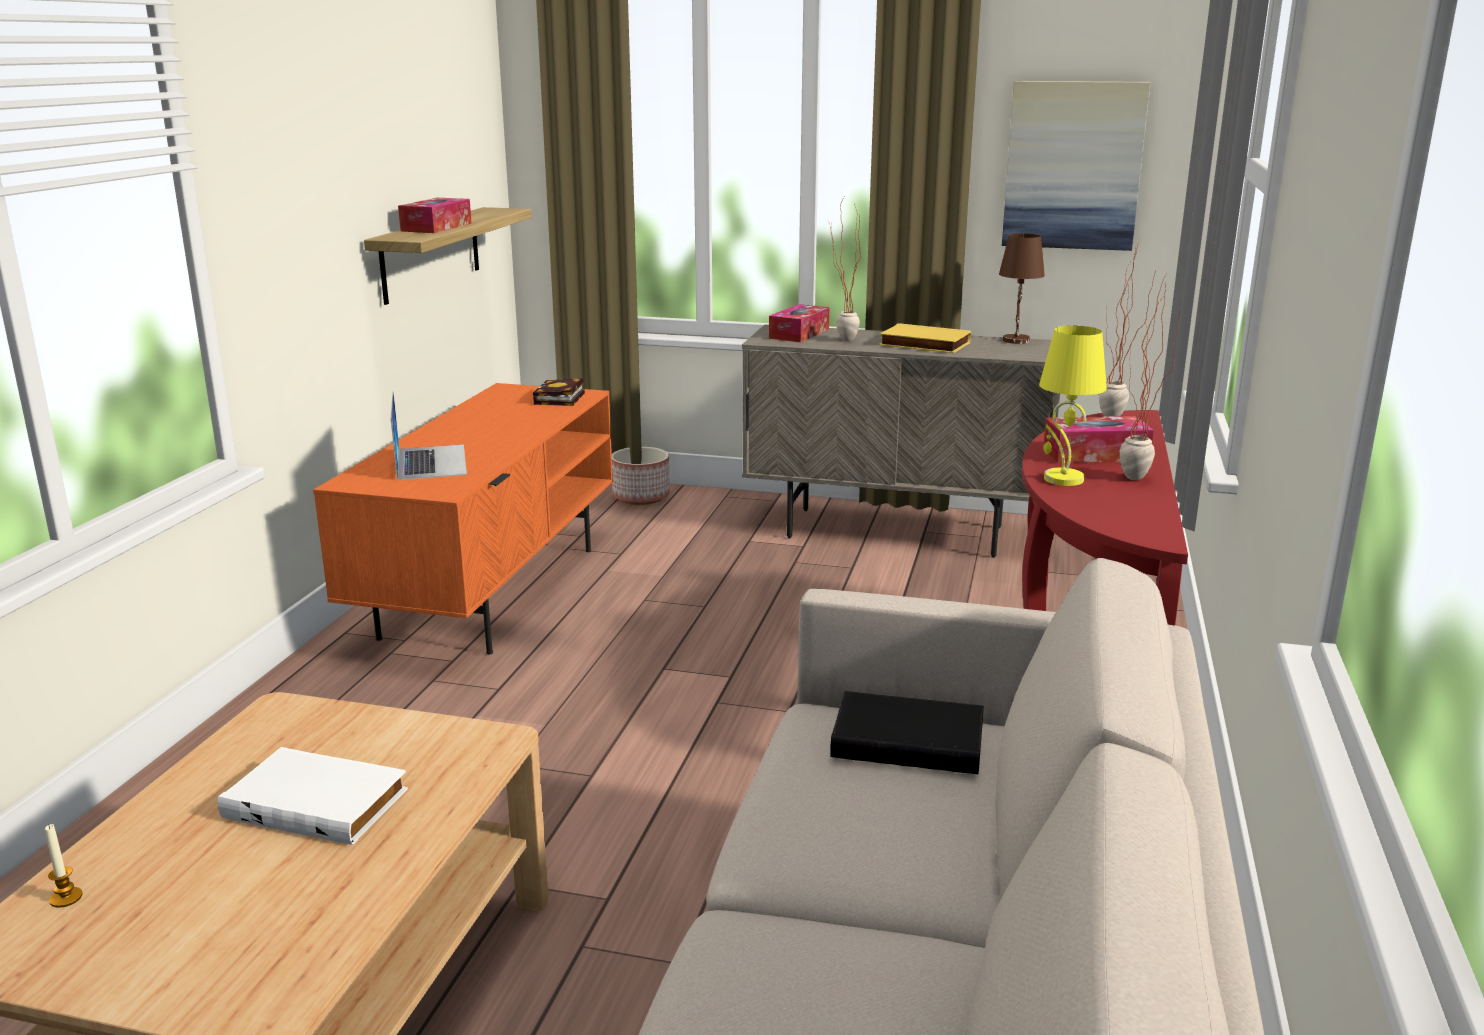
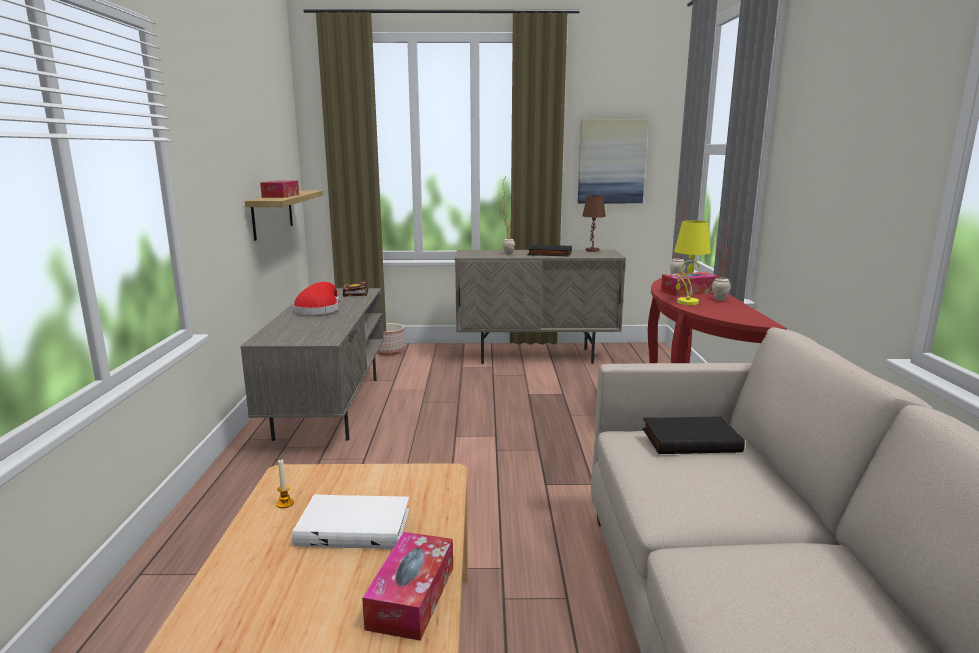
camera: 15 degrees left, 5 degrees down
candle [45,824,82,908] -> candle moved to [276,459,294,508]
orange tv stand [313,383,613,654] -> grey tv stand [240,288,383,441]
laptop [390,392,467,480] -> none
tissue box [769,304,829,342] -> tissue box moved to [362,532,453,641]
yellow book [879,323,971,353] -> black book [527,245,572,257]
none -> red hat [293,282,340,315]

